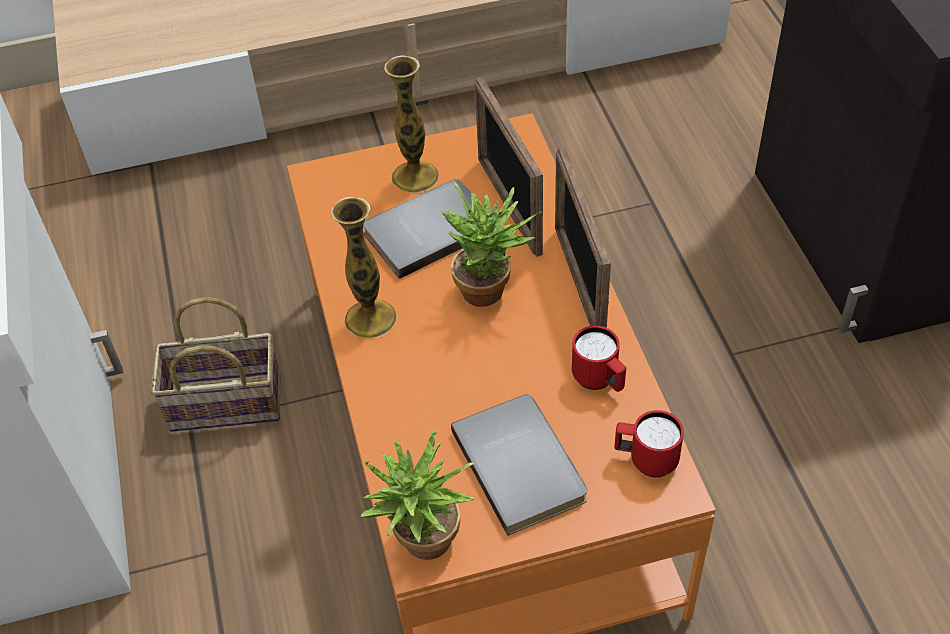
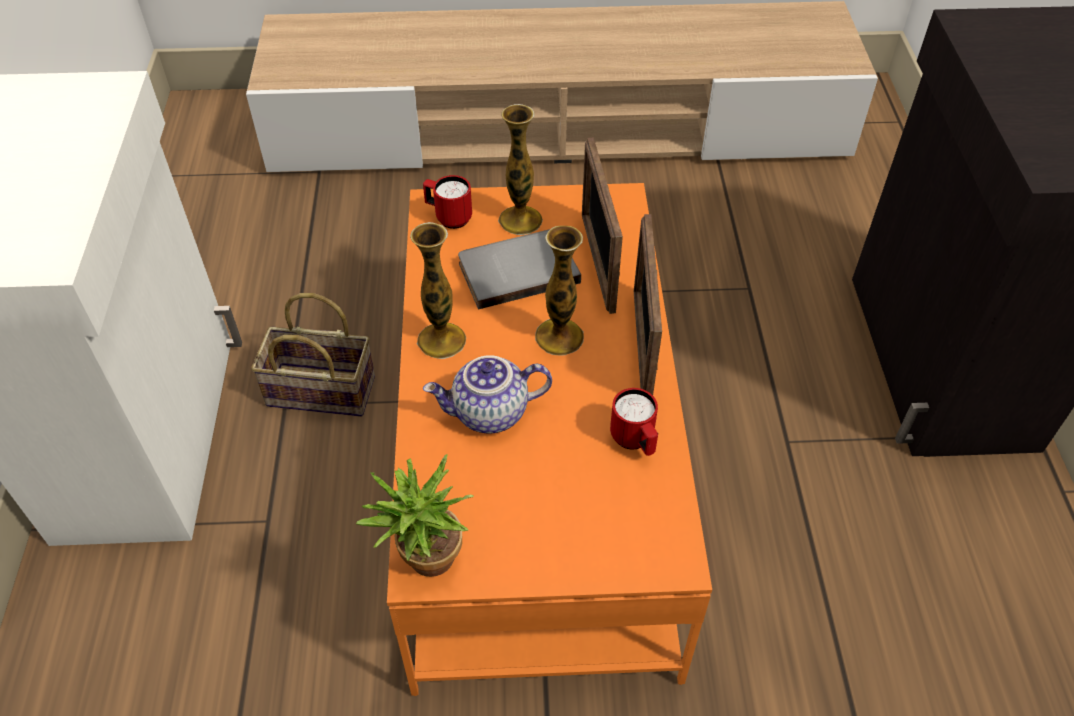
camera: 10 degrees right, 0 degrees up
potted plant [440,182,542,307] -> vase [535,226,584,356]
grey book [451,394,587,536] -> none
red mug [614,410,684,477] -> red mug moved to [423,175,472,229]
none -> teapot [423,355,552,434]

